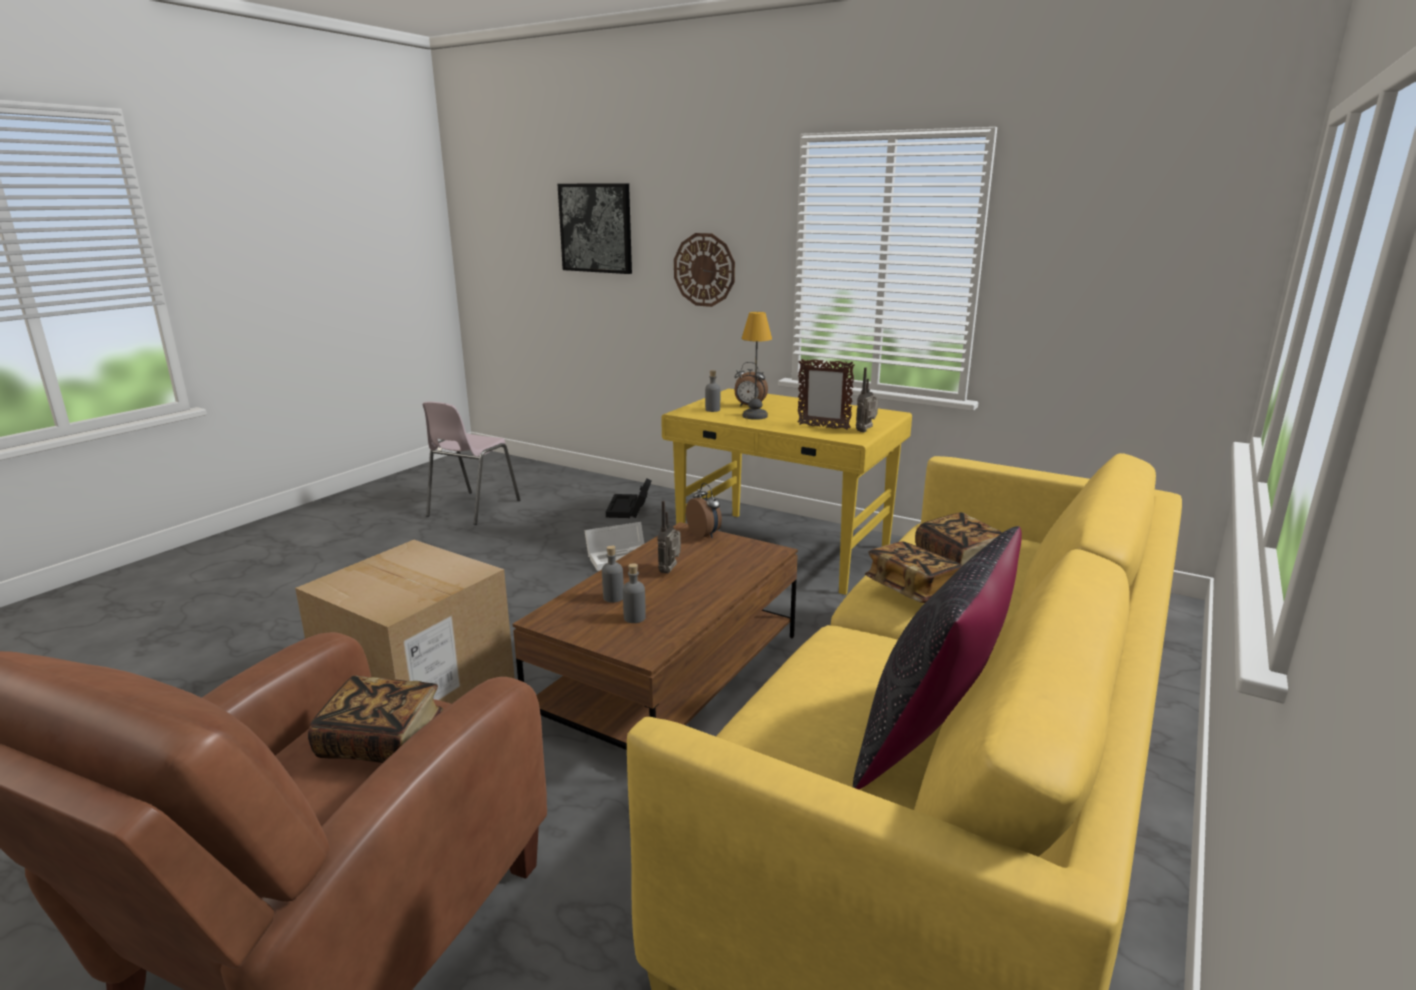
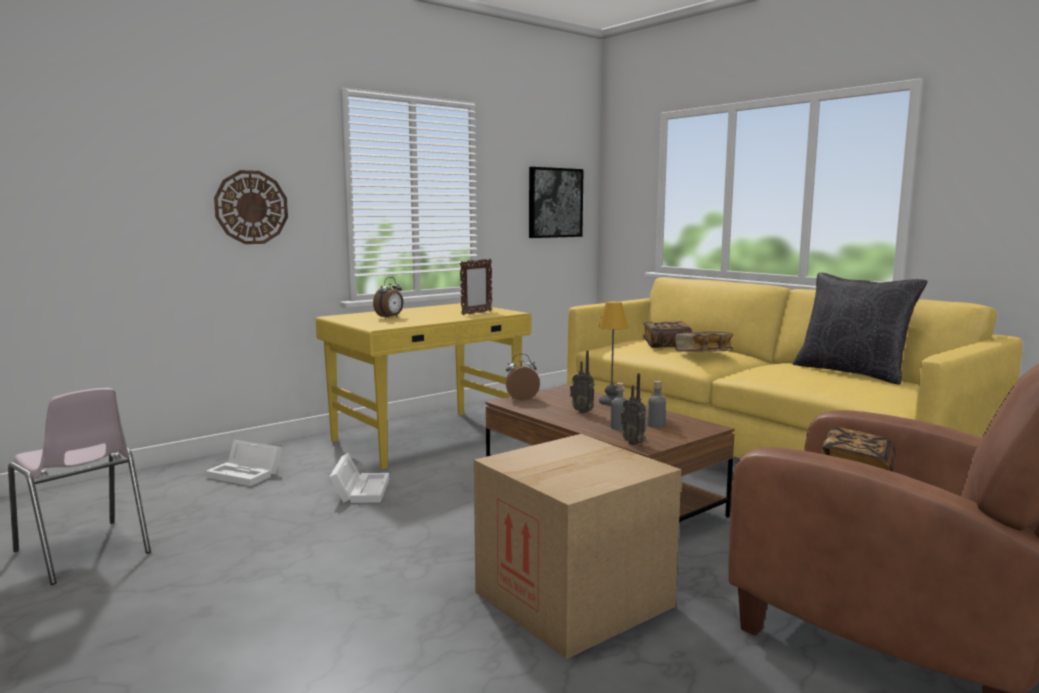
camera: 70 degrees left, 10 degrees down
picture [558,183,632,274] -> picture moved to [529,167,584,238]
black storage box [606,478,652,518] -> white storage box [206,440,282,486]
grey bottle [705,370,720,412] -> none
table lamp [741,312,772,420] -> table lamp moved to [598,301,628,406]
radio [856,367,878,432] -> radio moved to [621,373,648,446]

